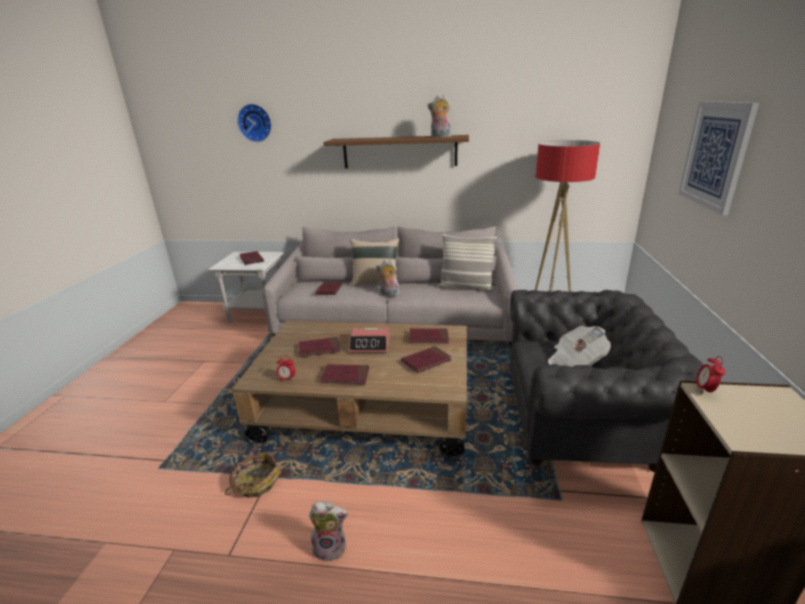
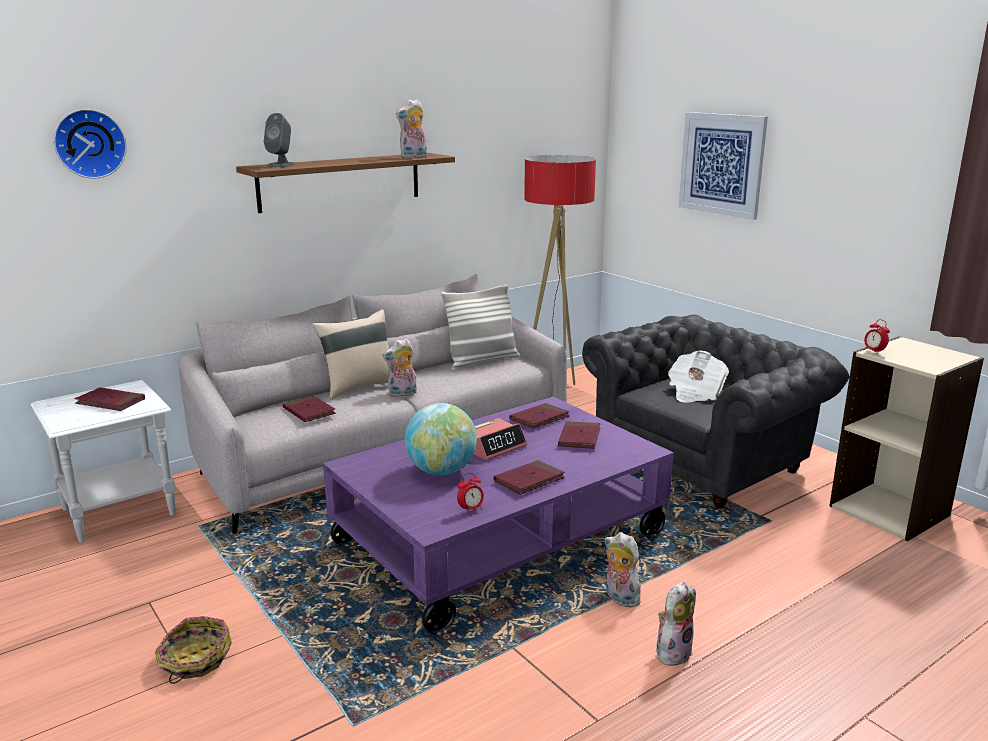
camera: 45 degrees left, 5 degrees down
basket [225,452,281,498] -> basket moved to [155,616,232,684]
brown coffee table [232,321,467,458] -> purple coffee table [323,397,674,634]
red book [299,337,340,357] -> globe [405,403,477,475]
none -> grey speaker [264,113,295,167]
none -> plush toy [604,532,642,607]

